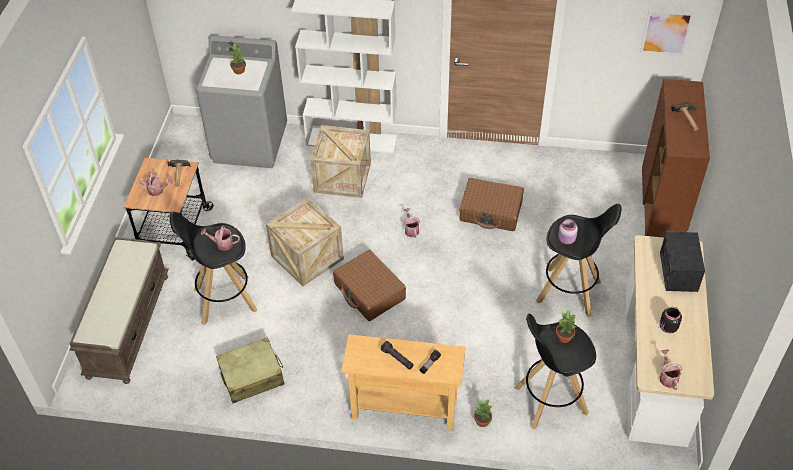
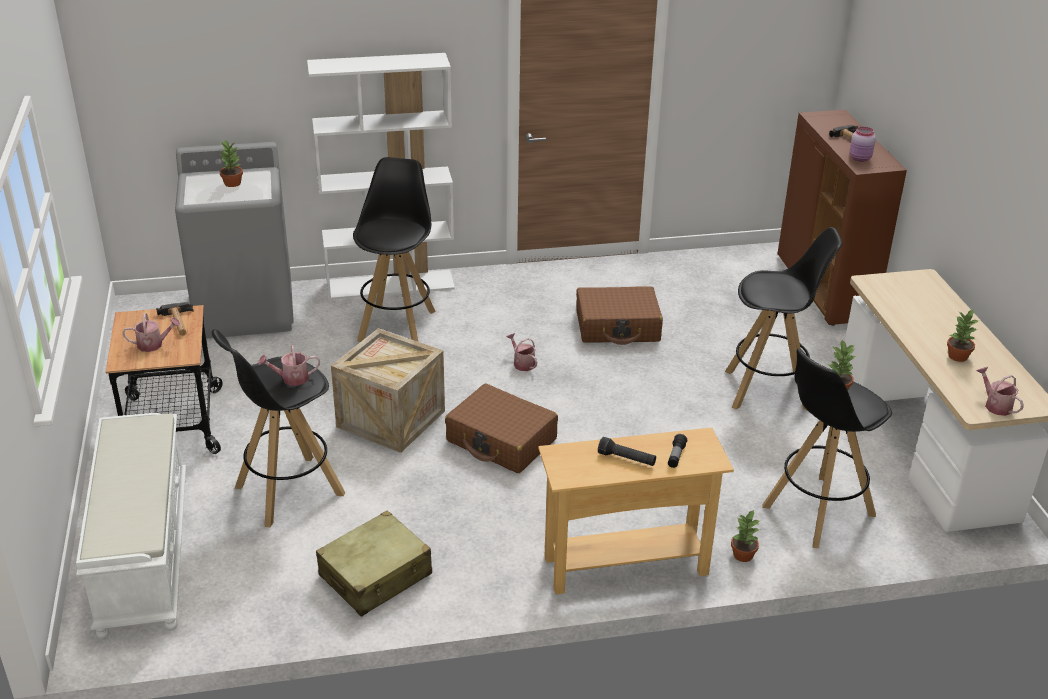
camera: 20 degrees left, 15 degrees down
brown bench [69,237,169,384] -> white bench [76,413,186,639]
crate [310,125,371,198] -> black stool [353,157,435,342]
pink jar [558,219,578,245] -> pink jar moved to [849,127,876,162]
picture [640,10,694,56] -> none
black jar [659,307,682,333] -> potted plant [947,310,978,362]
radio [660,232,705,292] -> none

